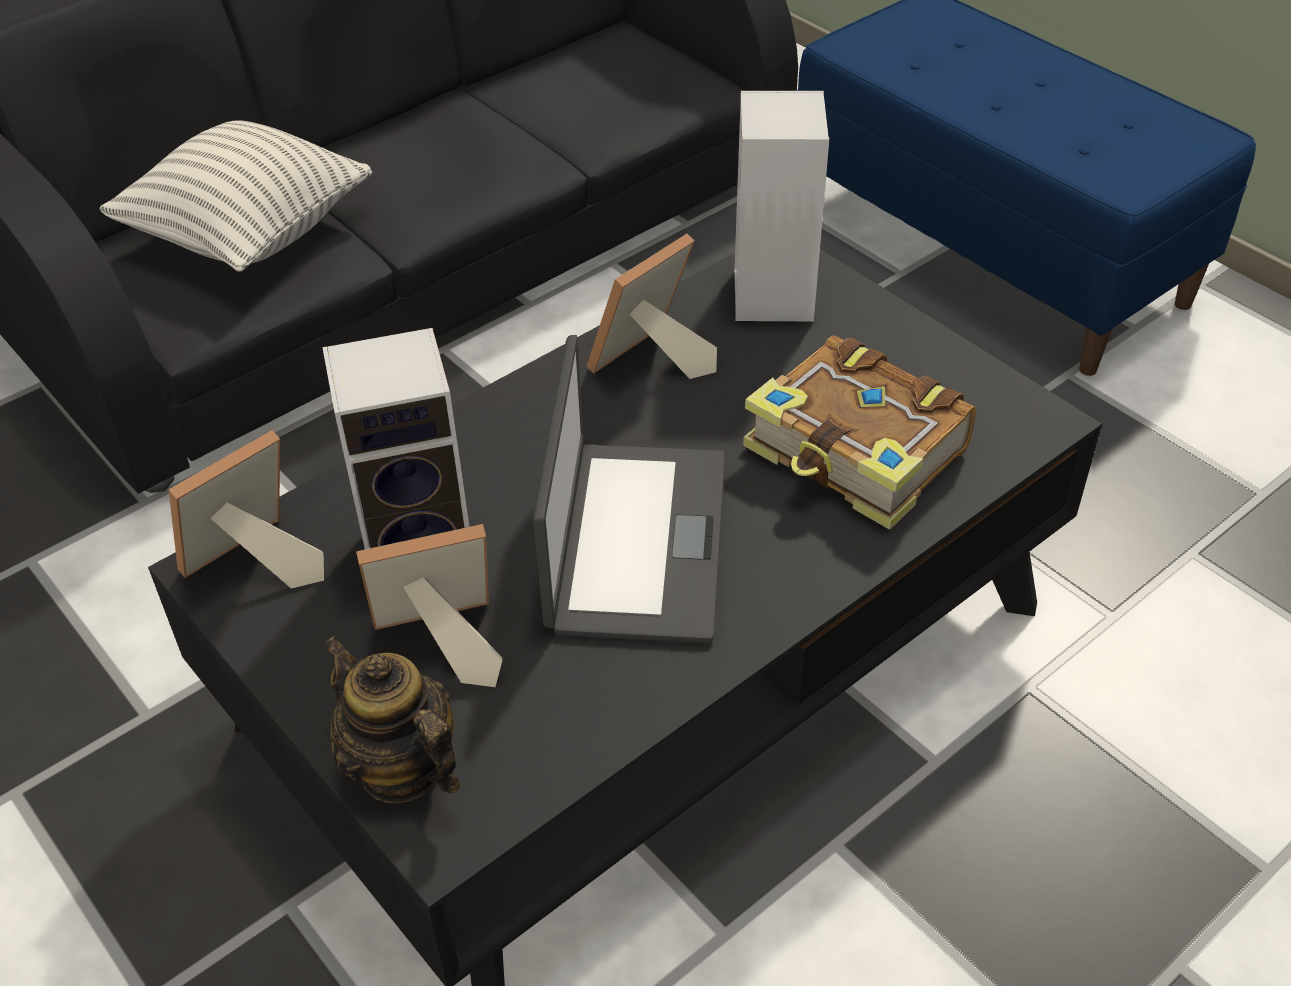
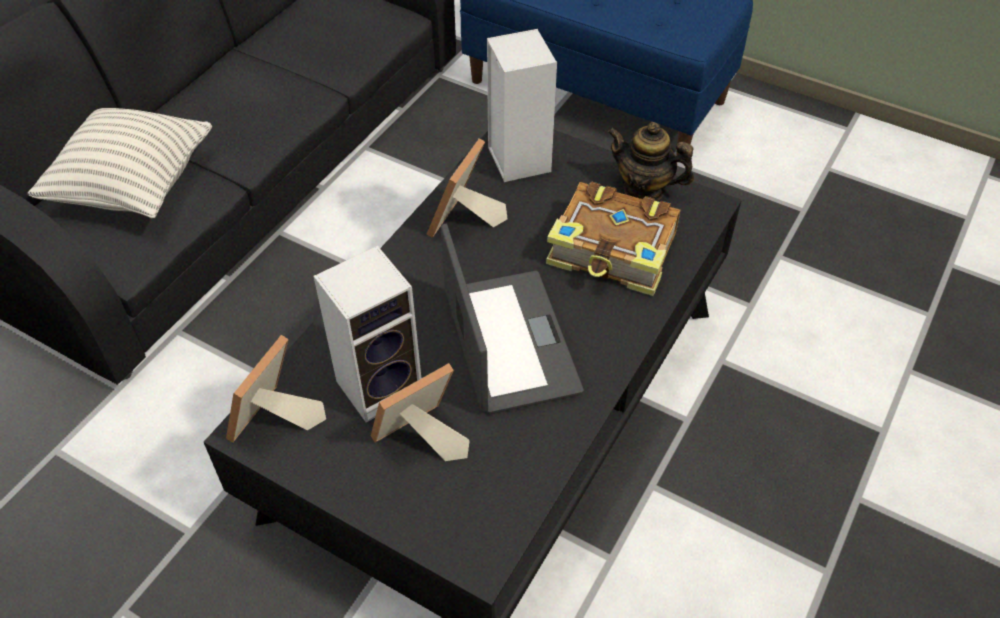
camera: 20 degrees left, 5 degrees up
teapot [323,636,460,803] -> teapot moved to [607,122,694,201]

